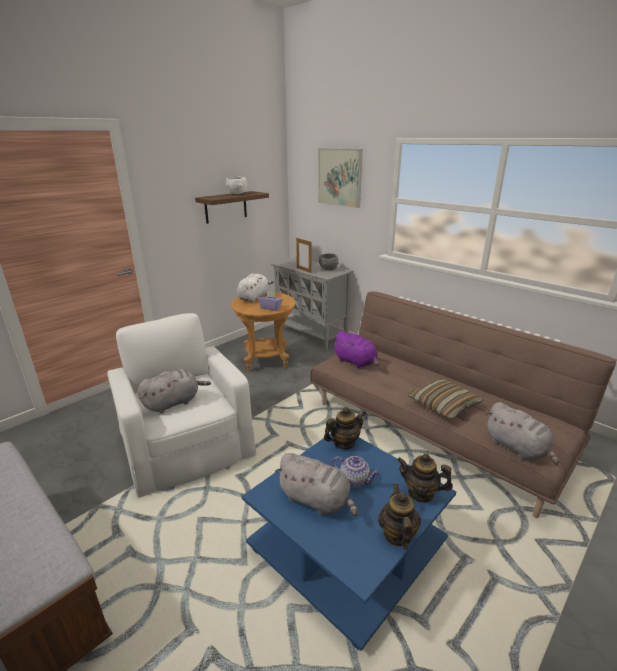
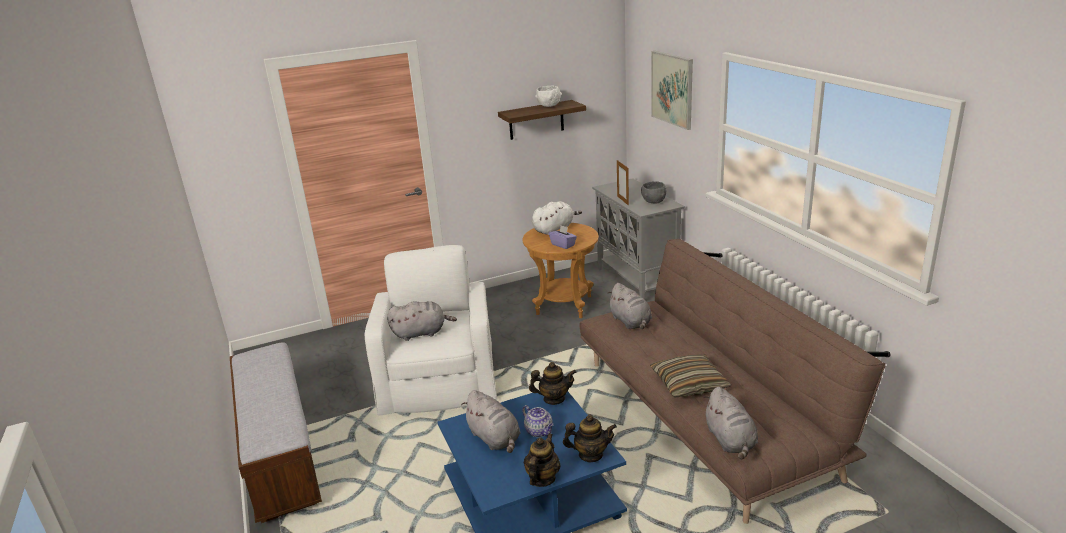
camera: 25 degrees right, 0 degrees up
purple plush toy [332,331,379,368] -> grey plush toy [607,283,652,329]
teapot [397,453,453,503] -> teapot turned 135 degrees clockwise [563,415,617,462]

